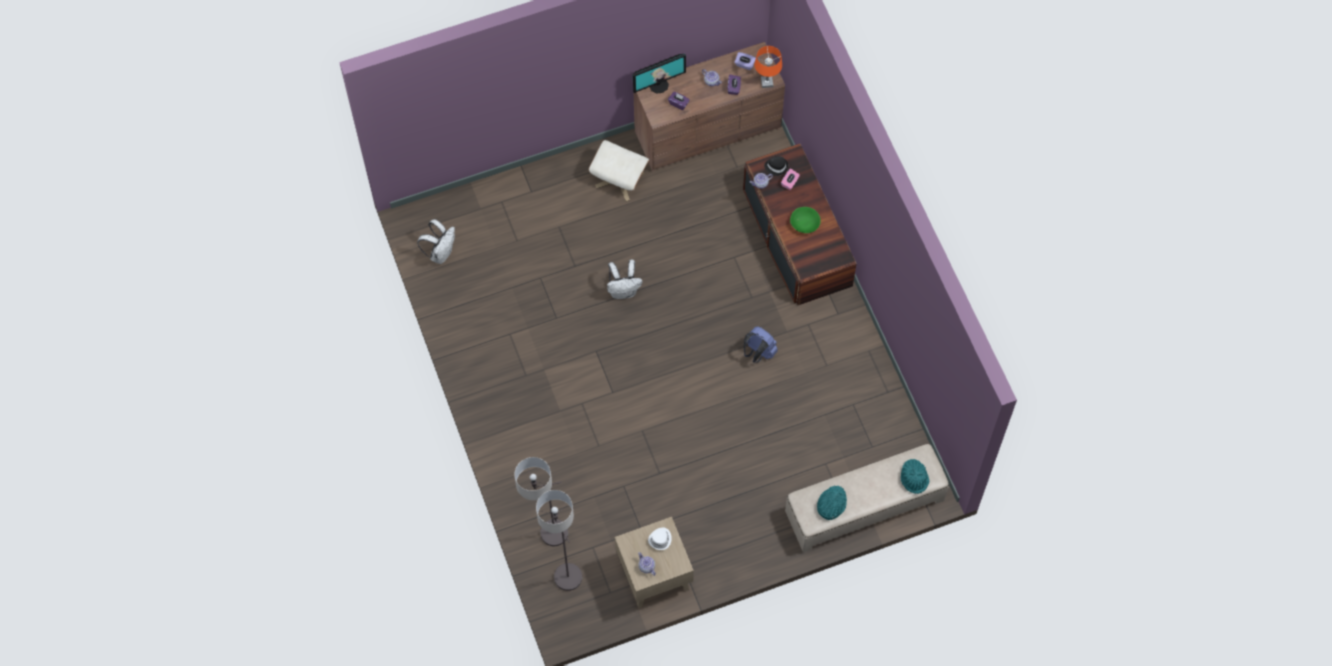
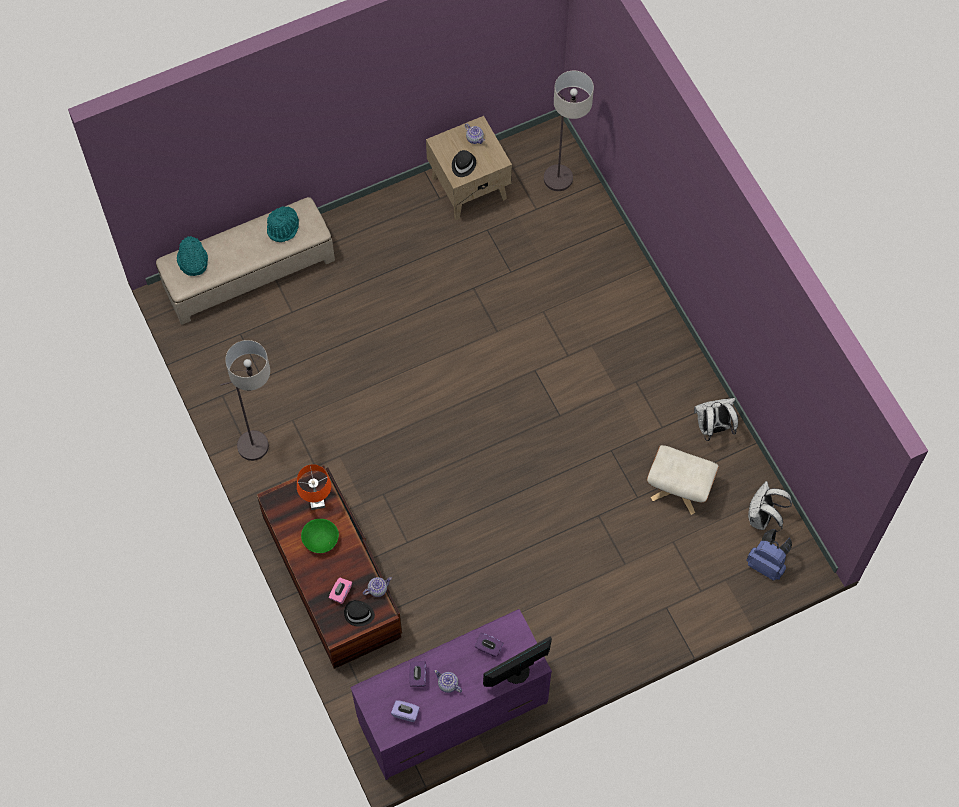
camera: 175 degrees right, 0 degrees up
grey floor lamp [514,457,568,546] -> grey floor lamp moved to [220,340,270,461]
beige ottoman [589,140,650,201] -> beige ottoman moved to [647,445,719,515]
white backpack [607,259,643,299] -> white backpack moved to [694,398,738,441]
brown dresser [634,42,785,172] -> purple dresser [351,609,552,780]
white hat [648,528,672,550] -> black hat [452,150,476,177]
blue backpack [744,326,778,362] -> blue backpack moved to [746,529,792,581]
orange table lamp [755,46,782,88] -> orange table lamp moved to [297,464,331,510]

